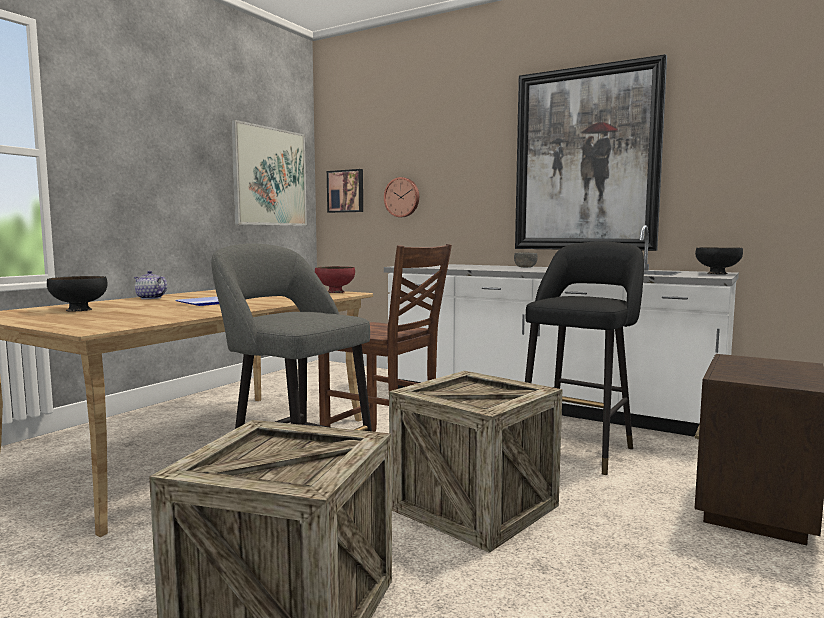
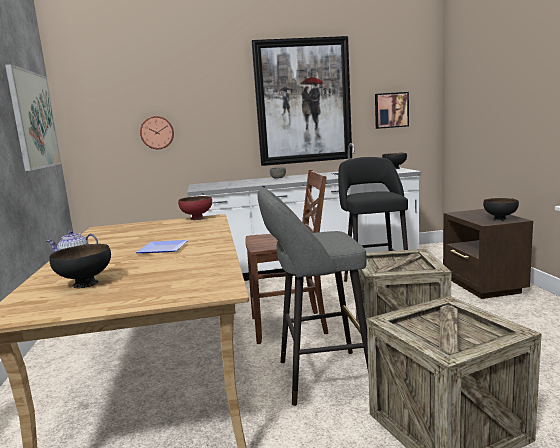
camera: 40 degrees left, 5 degrees up
picture [327,169,363,213] -> picture moved to [375,92,409,129]
none -> black bowl [483,198,519,221]

